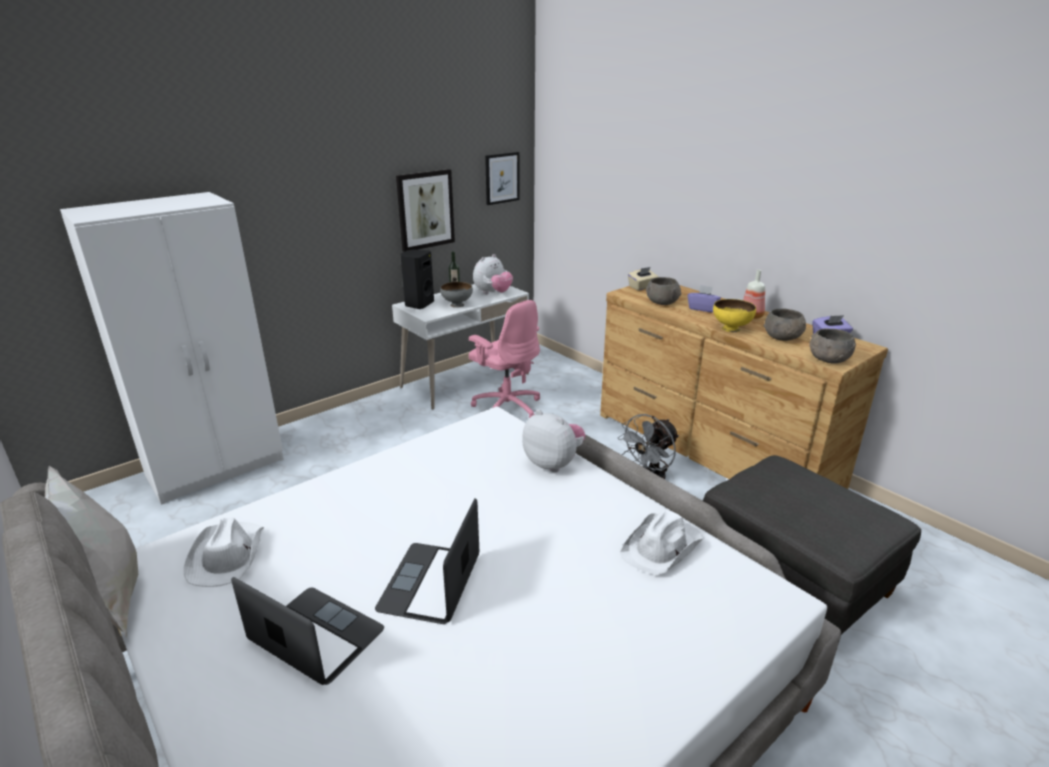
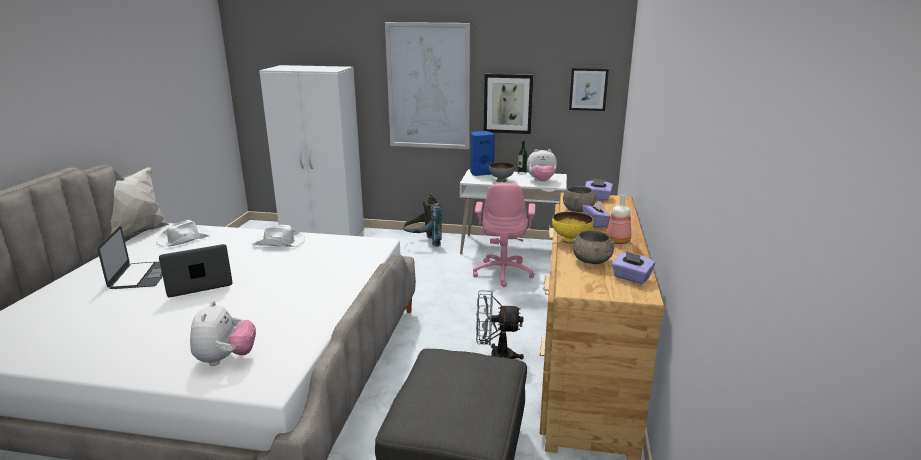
camera: 50 degrees right, 5 degrees down
black speaker [400,249,434,309] -> blue speaker [470,131,495,176]
plush toy [522,410,585,472] -> plush toy moved to [190,301,256,366]
white hat [620,510,705,575] -> white hat moved to [252,225,305,247]
beige tissue box [628,267,659,291] -> purple tissue box [585,178,613,200]
grey bowl [809,328,856,363] -> none
none -> picture [385,22,470,149]
none -> grey backpack [403,193,442,247]

